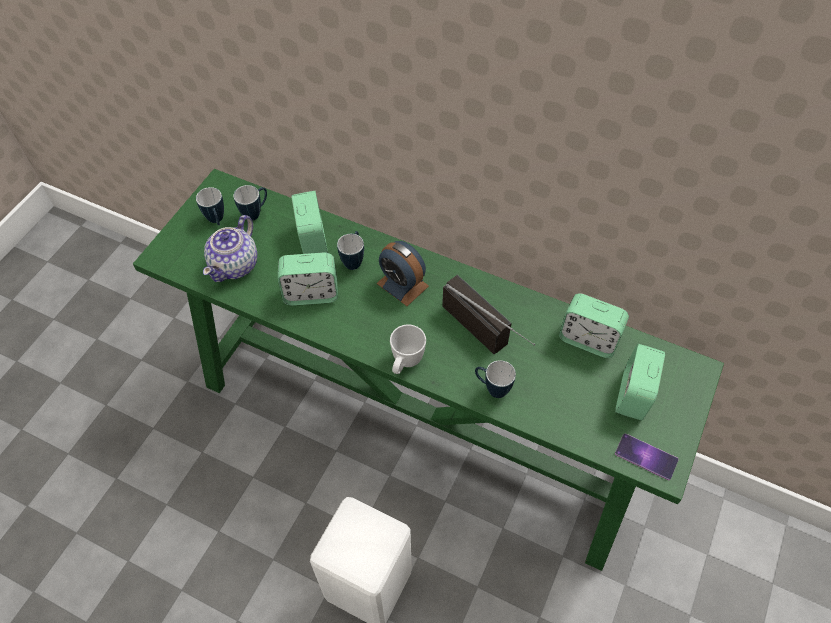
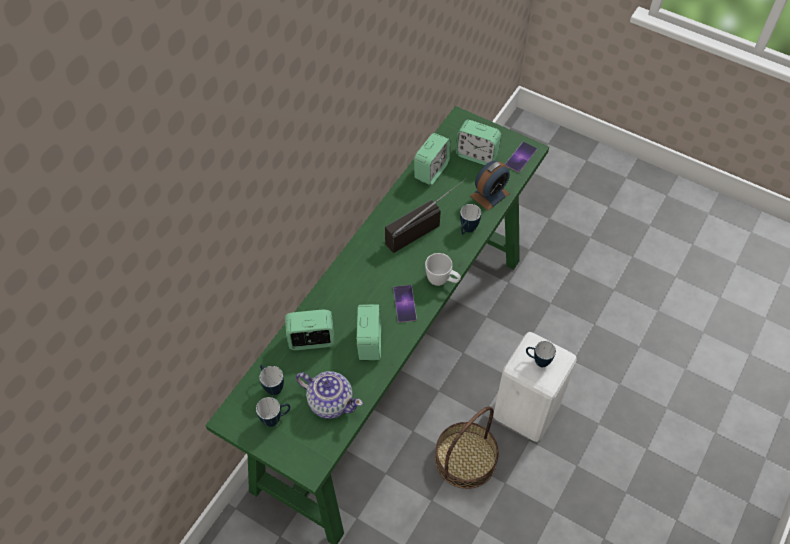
camera: 85 degrees left, 0 degrees up
mug [337,231,364,270] -> mug moved to [526,341,556,367]
alarm clock [377,241,429,306] -> alarm clock moved to [471,161,510,210]
none -> phone [393,285,417,322]
none -> basket [435,406,499,489]

